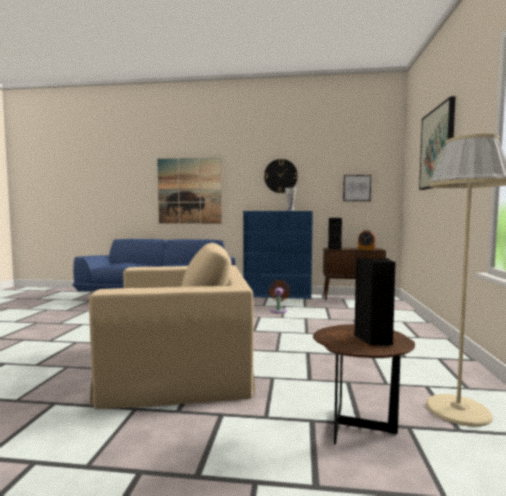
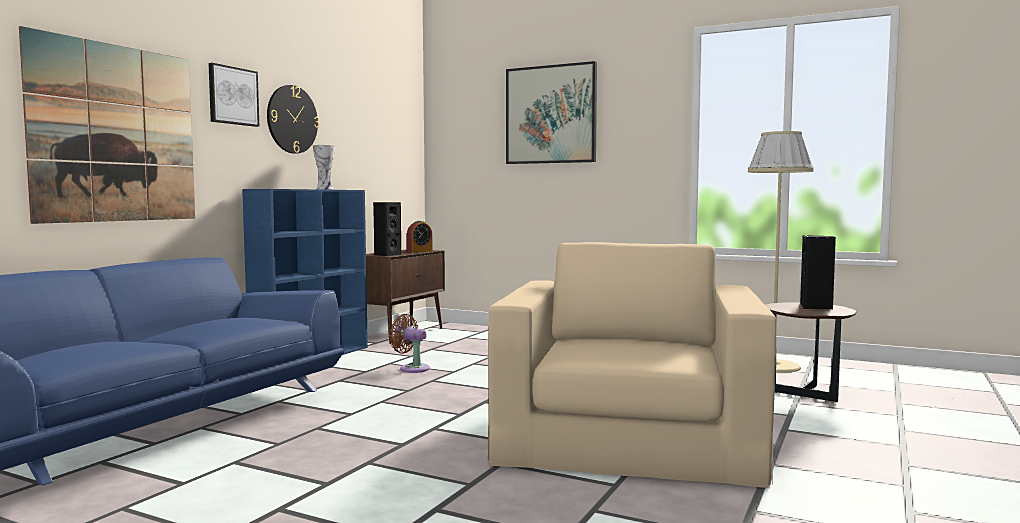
camera: 70 degrees left, 0 degrees up
picture [343,175,371,201] -> picture moved to [208,63,259,127]

